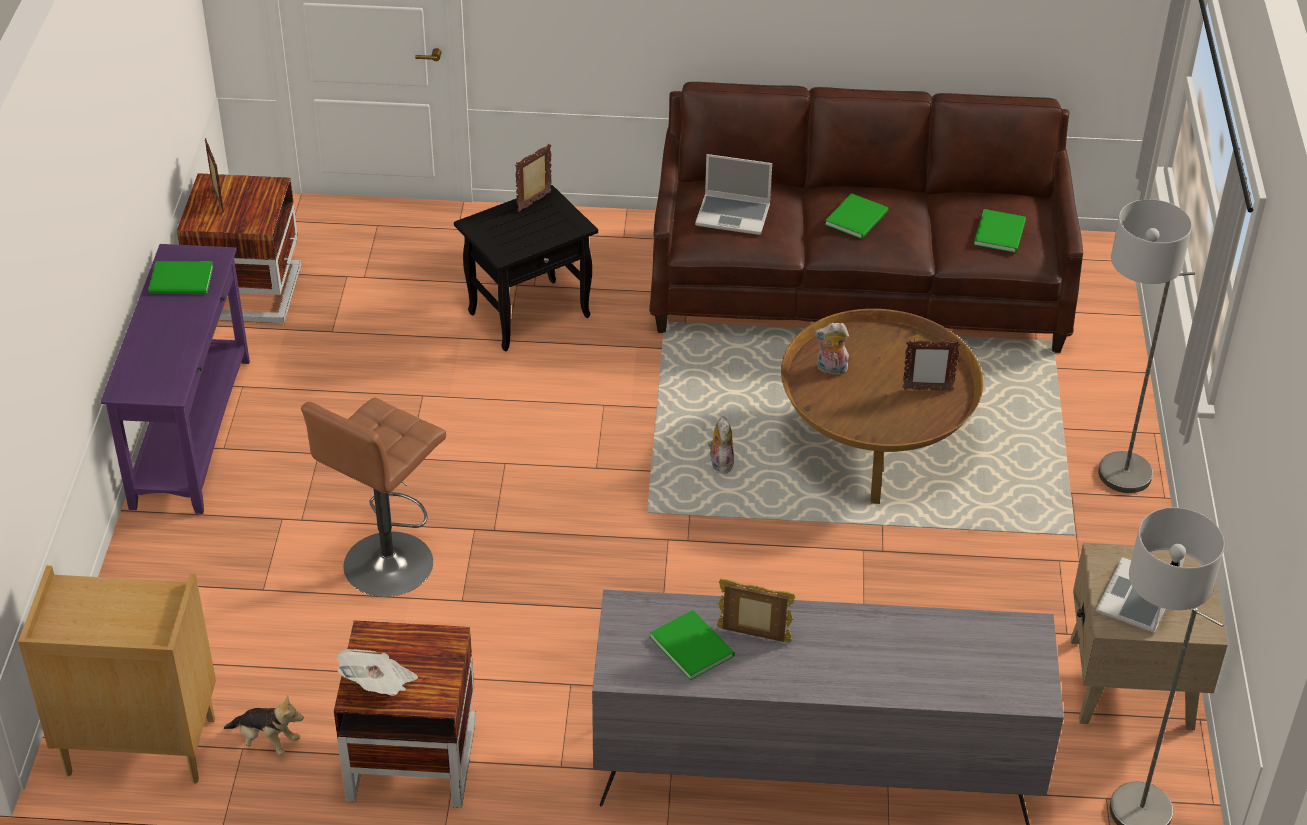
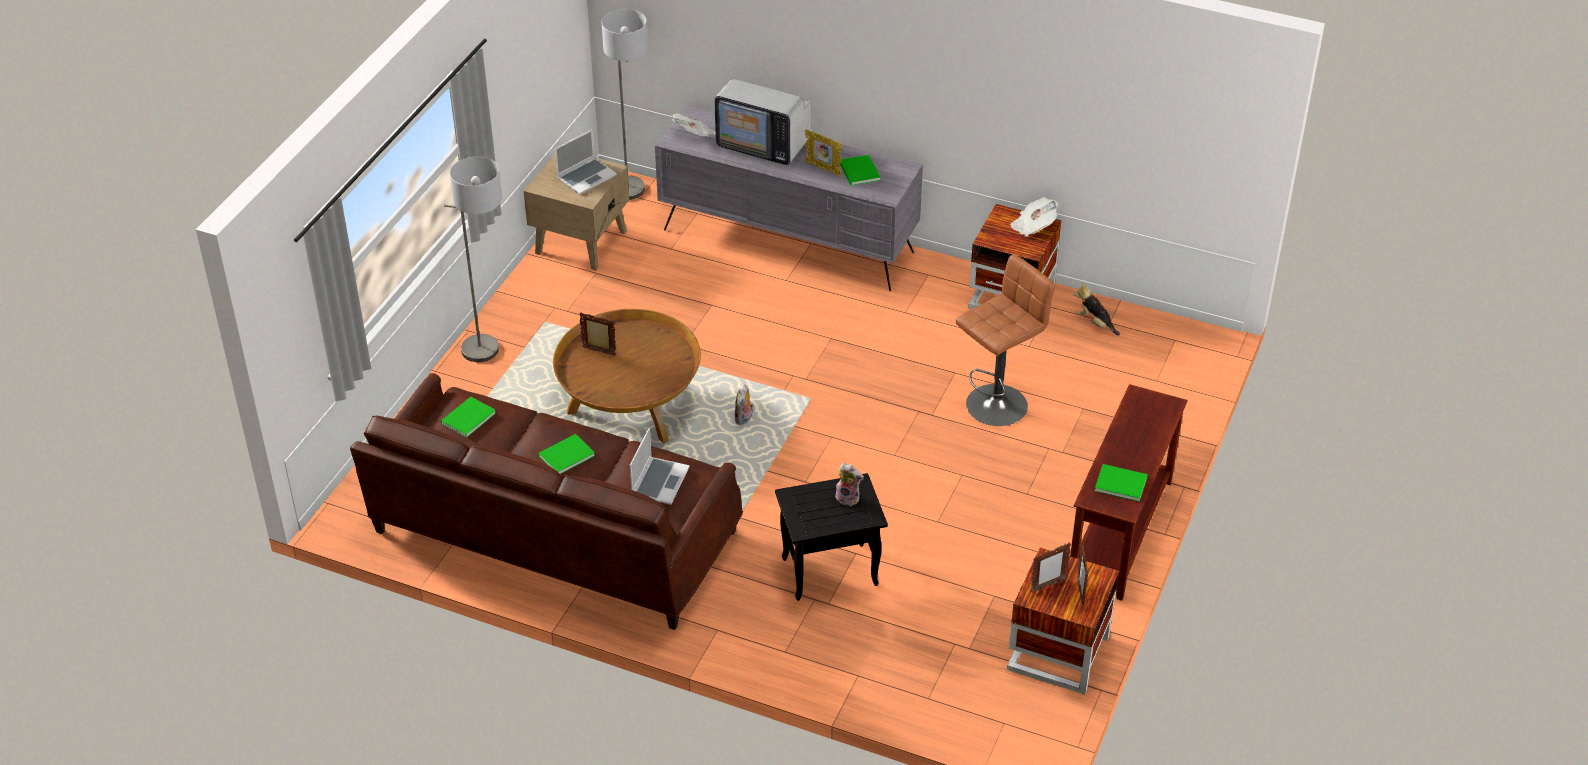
camera: 160 degrees left, 0 degrees up
brown cabinet [18,565,216,784] -> none
purple console table [101,244,250,514] -> brown console table [1070,384,1188,601]
picture frame [515,144,551,212] -> picture frame moved to [1031,542,1071,593]
laptop [695,154,772,235] -> laptop turned 75 degrees clockwise [630,428,690,505]
plush toy [814,323,849,375] -> plush toy moved to [835,463,864,506]
none -> newspaper [672,113,715,137]
none -> television [715,79,811,165]

